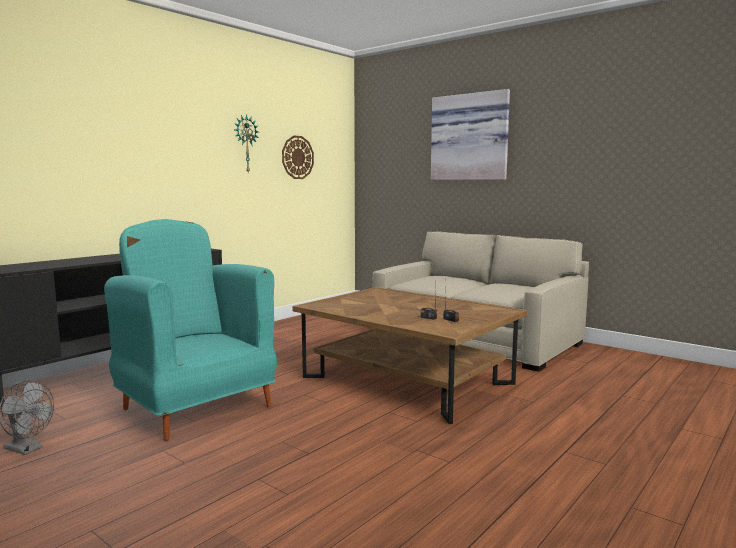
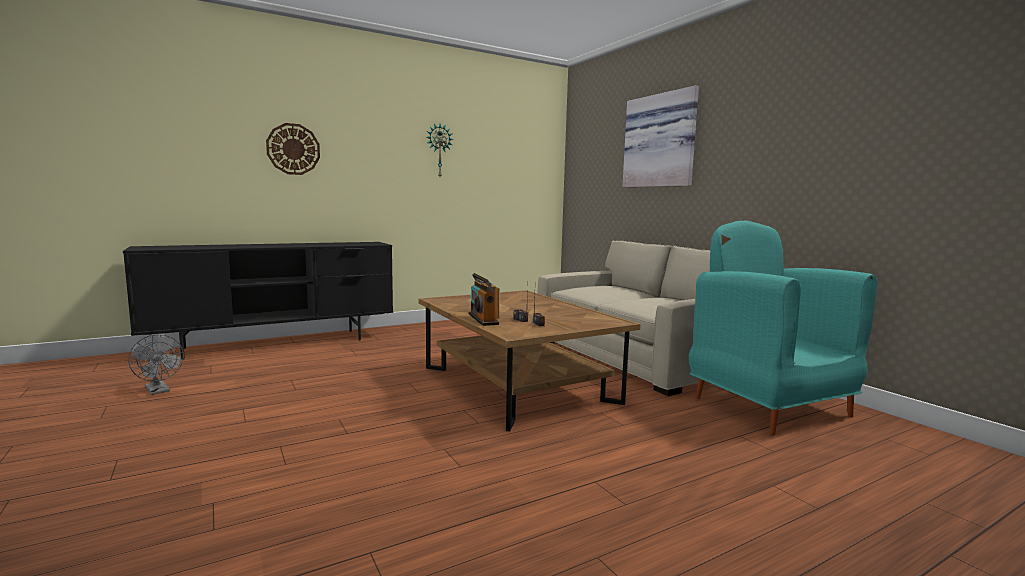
camera: 20 degrees right, 0 degrees up
turquoise armchair [104,219,277,441] -> turquoise armchair moved to [689,220,878,435]
wall clock [282,135,314,179] -> wall clock moved to [266,123,320,175]
none -> radio [469,273,500,326]

